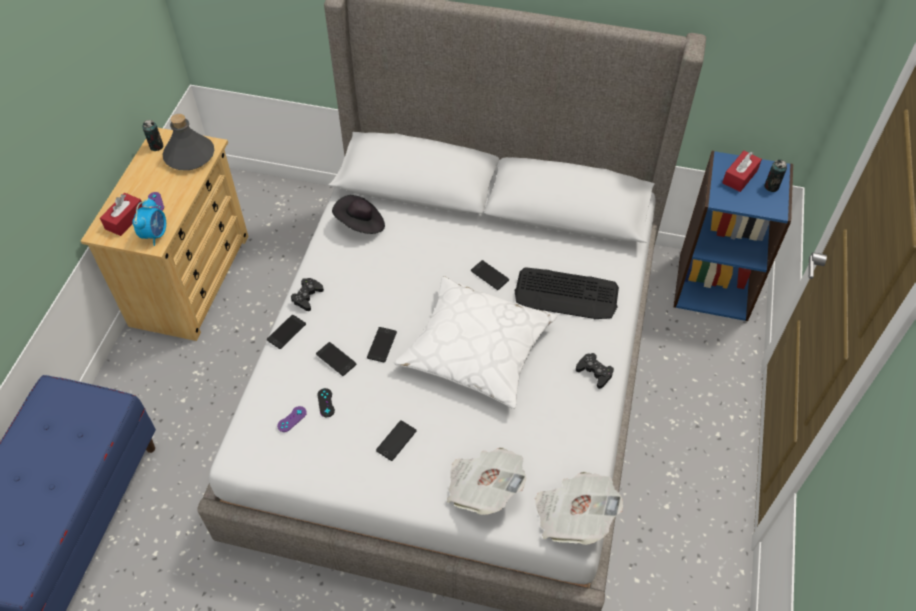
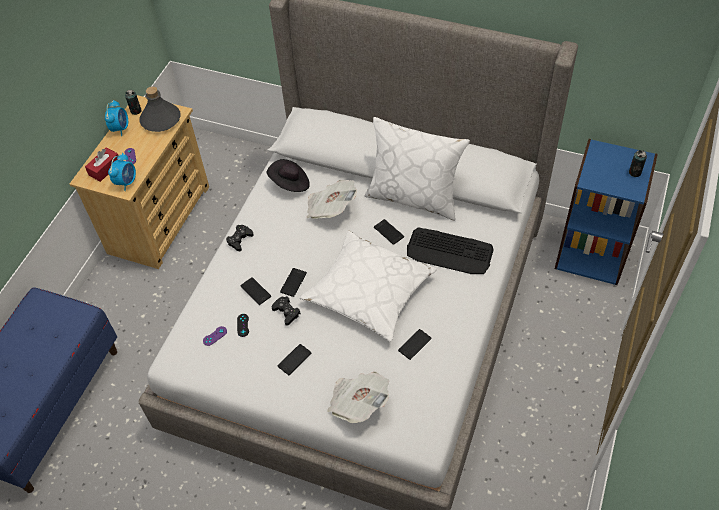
camera: 10 degrees right, 0 degrees up
phone [267,315,306,349] -> phone moved to [398,329,432,360]
newspaper [535,472,623,545] -> newspaper moved to [307,180,357,219]
black game controller [576,353,614,389] -> black game controller moved to [272,296,301,326]
red tissue box [722,151,762,192] -> none
none -> alarm clock [105,100,128,136]
none -> white pillow [365,117,470,221]

